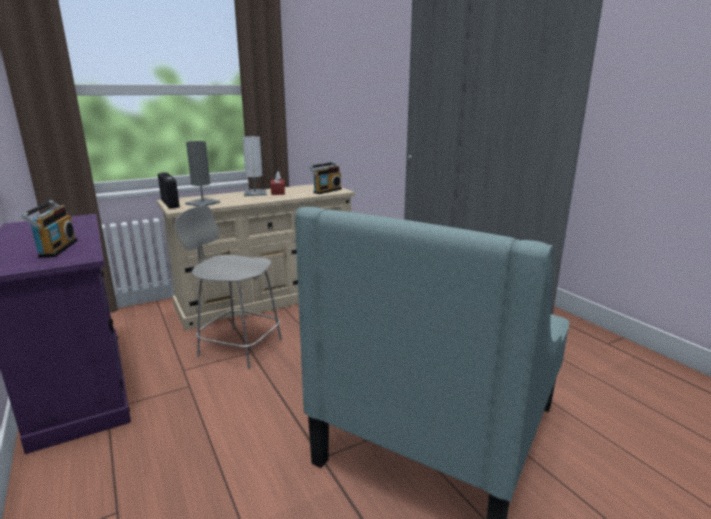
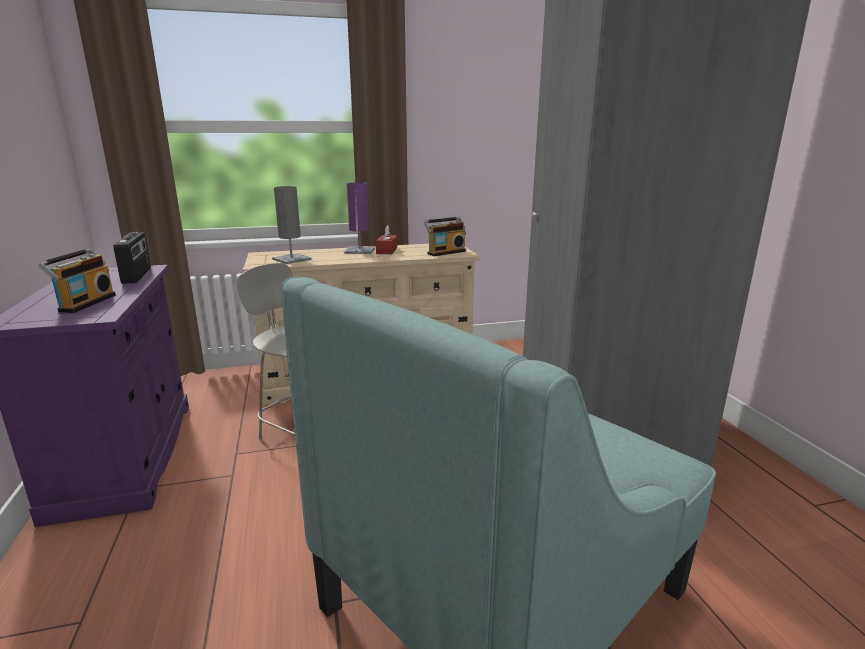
camera: 15 degrees right, 0 degrees up
radio [158,172,179,209] -> radio moved to [113,232,151,284]
white table lamp [243,136,267,196] -> purple table lamp [344,182,375,254]

